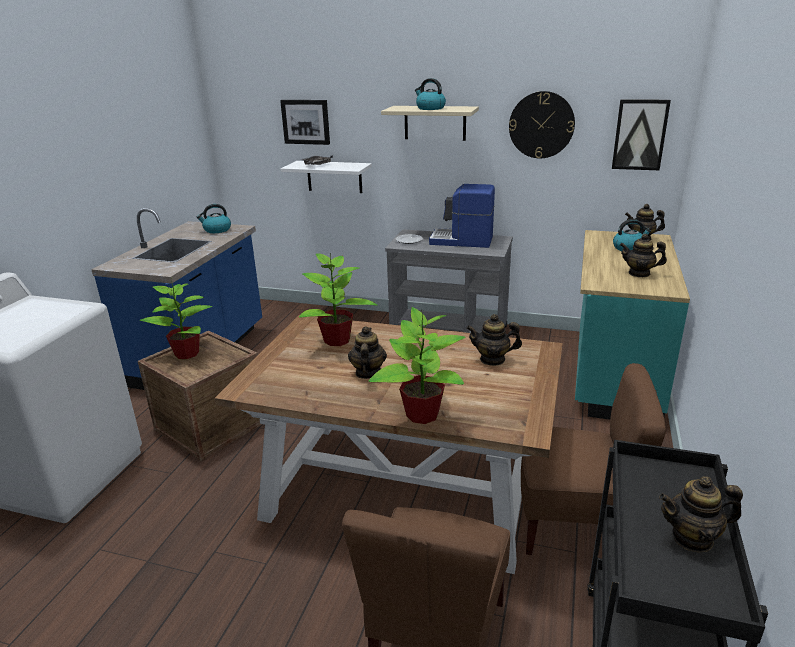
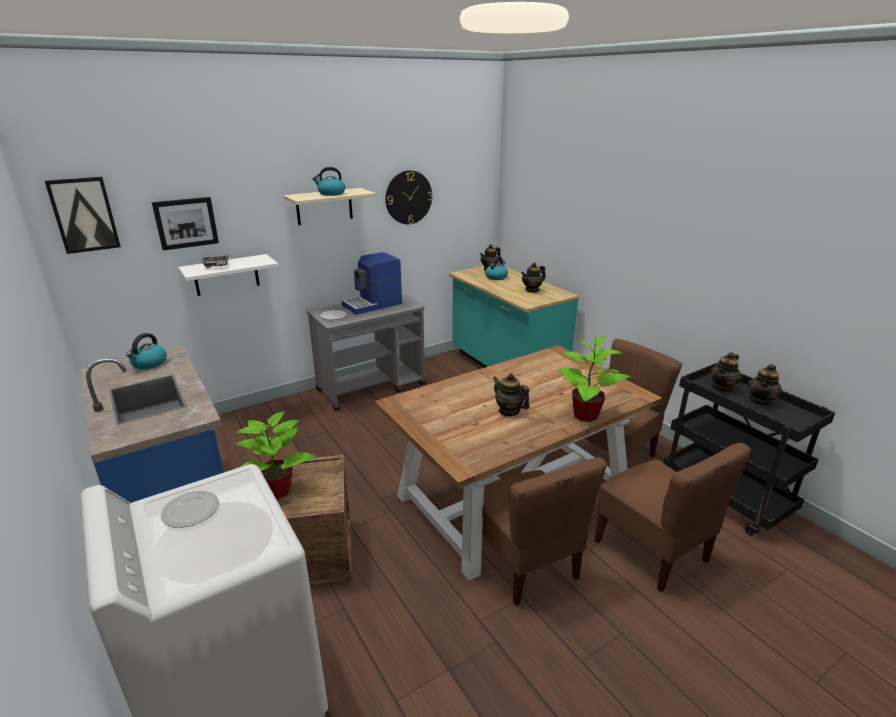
camera: 50 degrees left, 0 degrees up
potted plant [299,253,377,346] -> none
teapot [466,314,522,366] -> teapot moved to [710,352,742,393]
picture [612,99,671,170] -> picture moved to [45,177,121,254]
none -> plate [161,491,219,528]
none -> brown chair [482,457,607,606]

